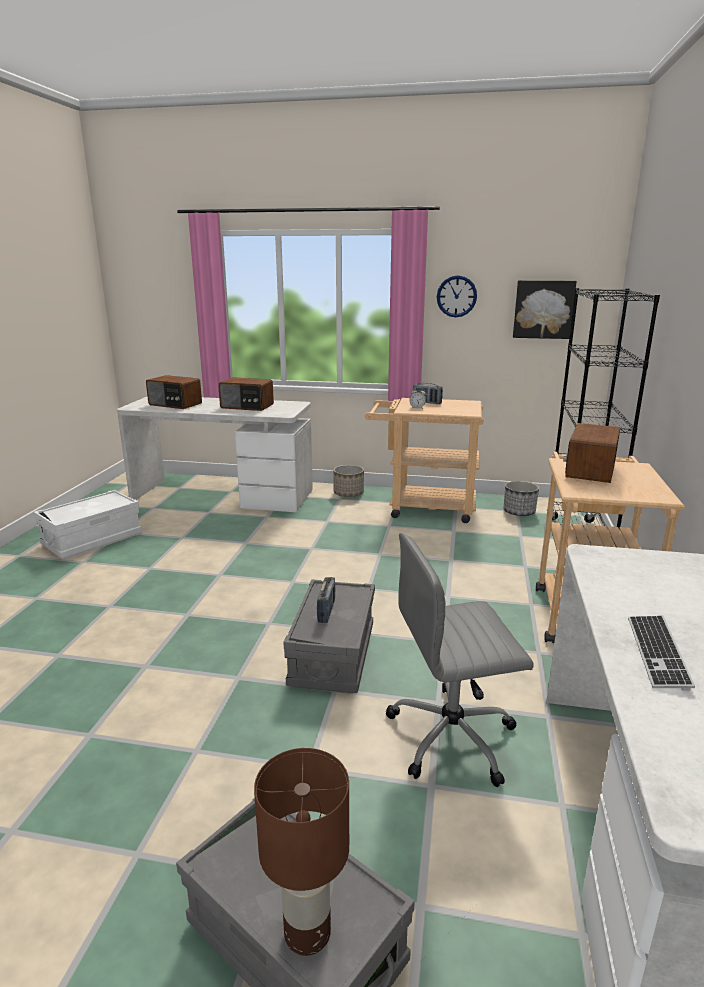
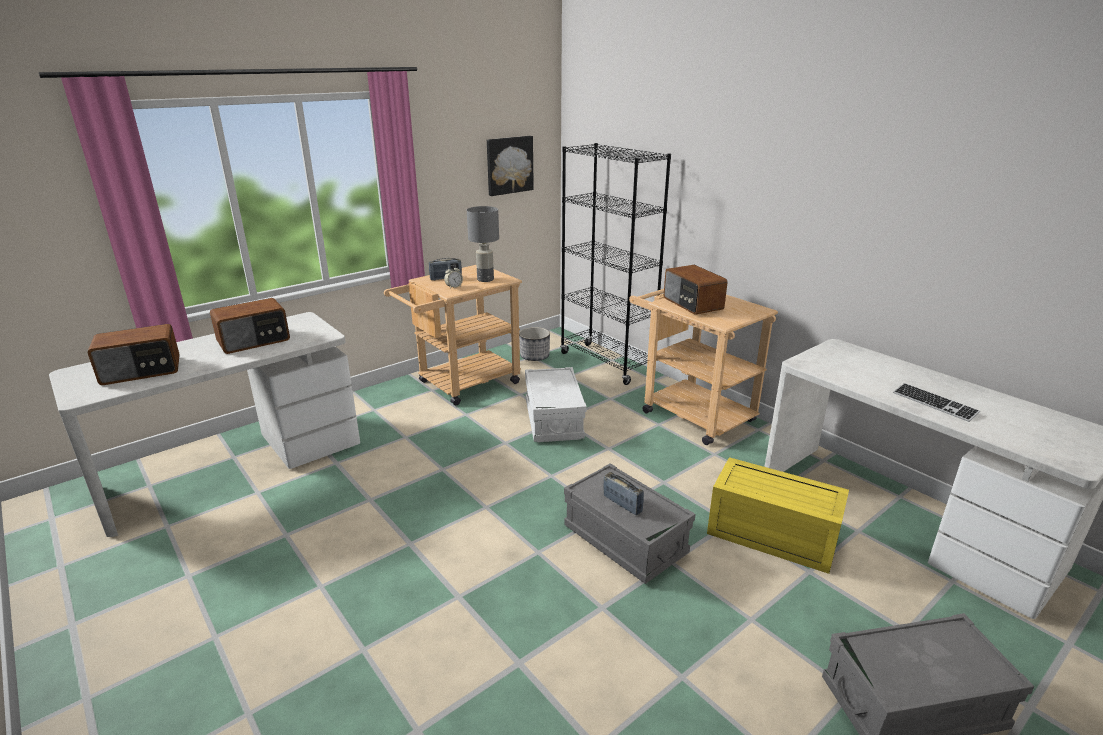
camera: 50 degrees left, 5 degrees up
white storage box [34,490,142,559] -> white storage box moved to [525,367,587,442]
brown table lamp [254,748,349,956] -> none
planter [333,465,364,497] -> none
grey office chair [385,533,534,787] -> yellow storage box [707,457,849,574]
wall clock [437,276,477,317] -> none
none -> grey table lamp [467,206,499,282]

